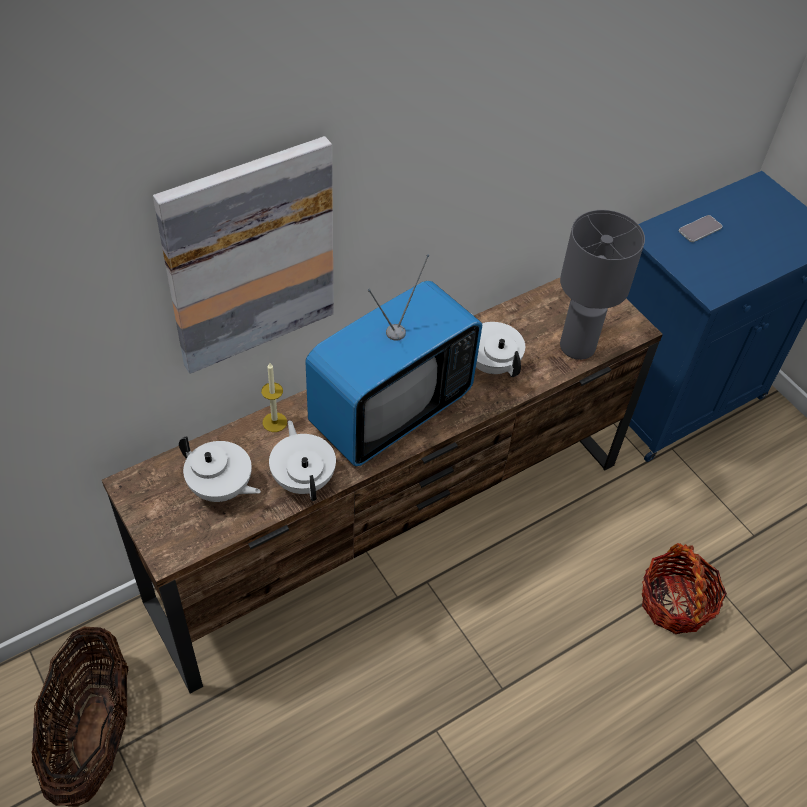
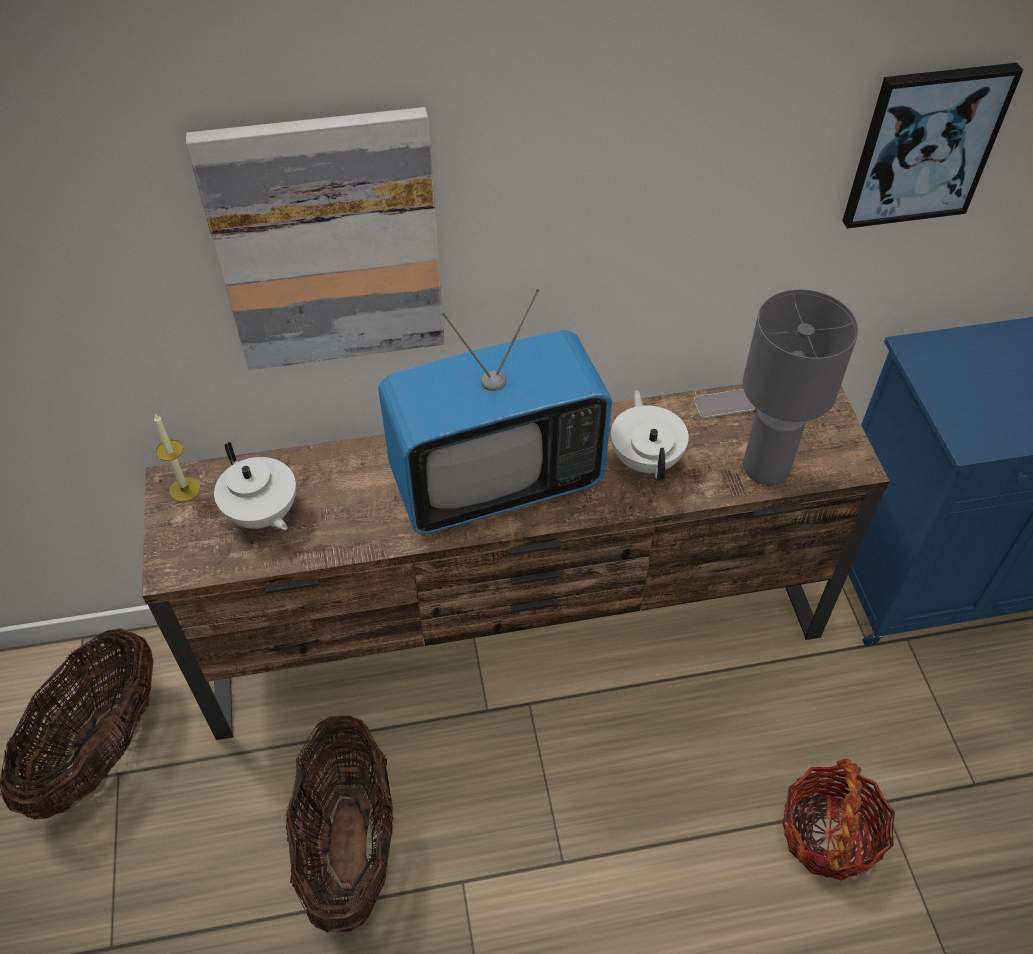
camera: 25 degrees right, 0 degrees up
candle [261,363,287,432] -> candle moved to [154,414,201,502]
white teapot [269,420,336,501] -> none
phone [679,215,723,242] -> phone moved to [693,389,755,419]
none -> basket [285,716,394,933]
none -> picture [842,63,1023,228]

